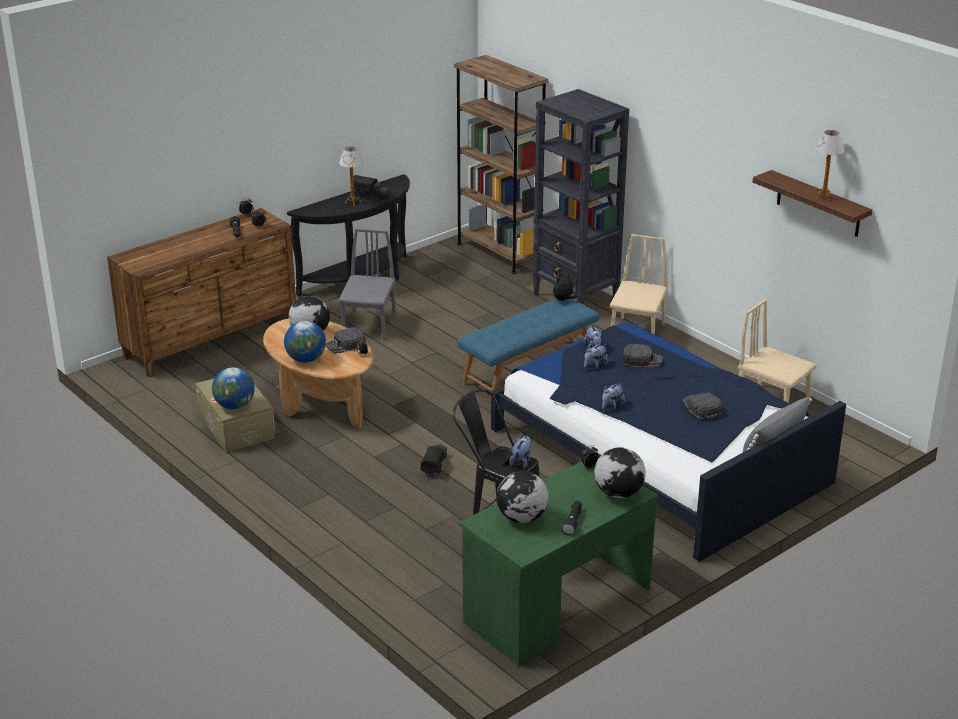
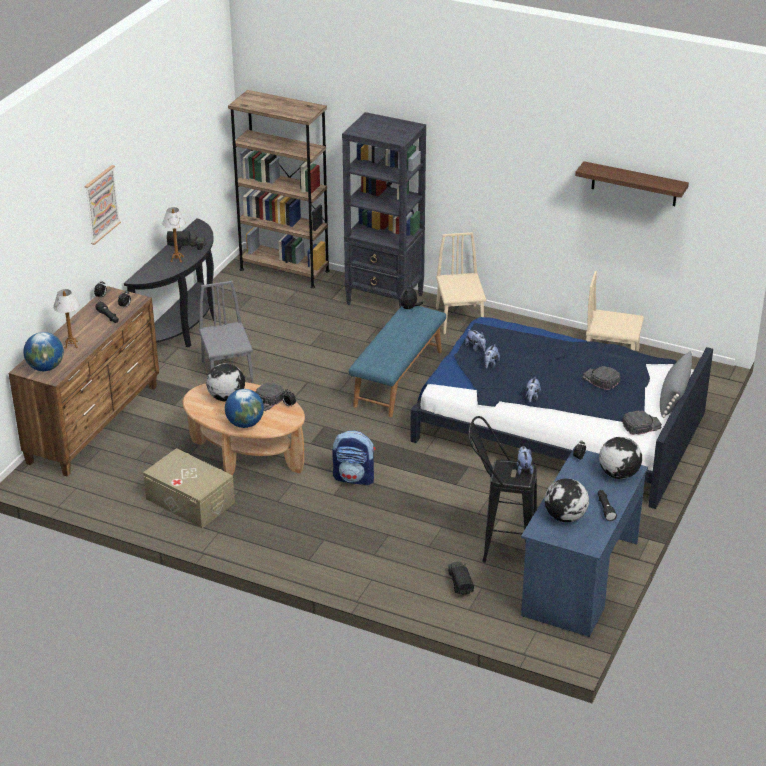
camera: 25 degrees left, 5 degrees up
globe [212,367,255,409] -> globe moved to [23,332,64,371]
toy truck [420,444,447,474] -> toy truck moved to [448,562,474,595]
green desk [459,462,659,666] -> blue desk [521,447,648,637]
black cap [623,344,663,368] -> black cap moved to [622,411,662,435]
table lamp [815,130,845,201] -> table lamp moved to [53,289,79,349]
none -> picture [84,165,121,245]
none -> backpack [332,430,375,485]

